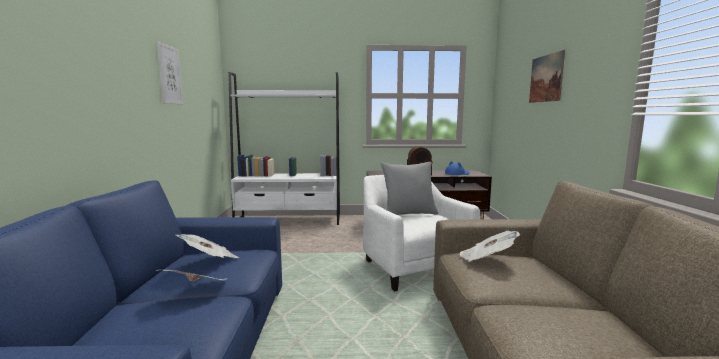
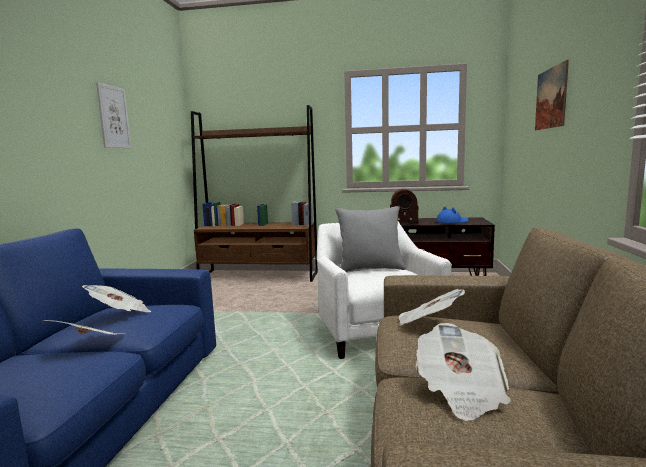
camera: 10 degrees right, 0 degrees up
white bookcase [228,72,340,225] -> brown bookcase [191,105,318,282]
none -> newspaper [416,323,511,421]

